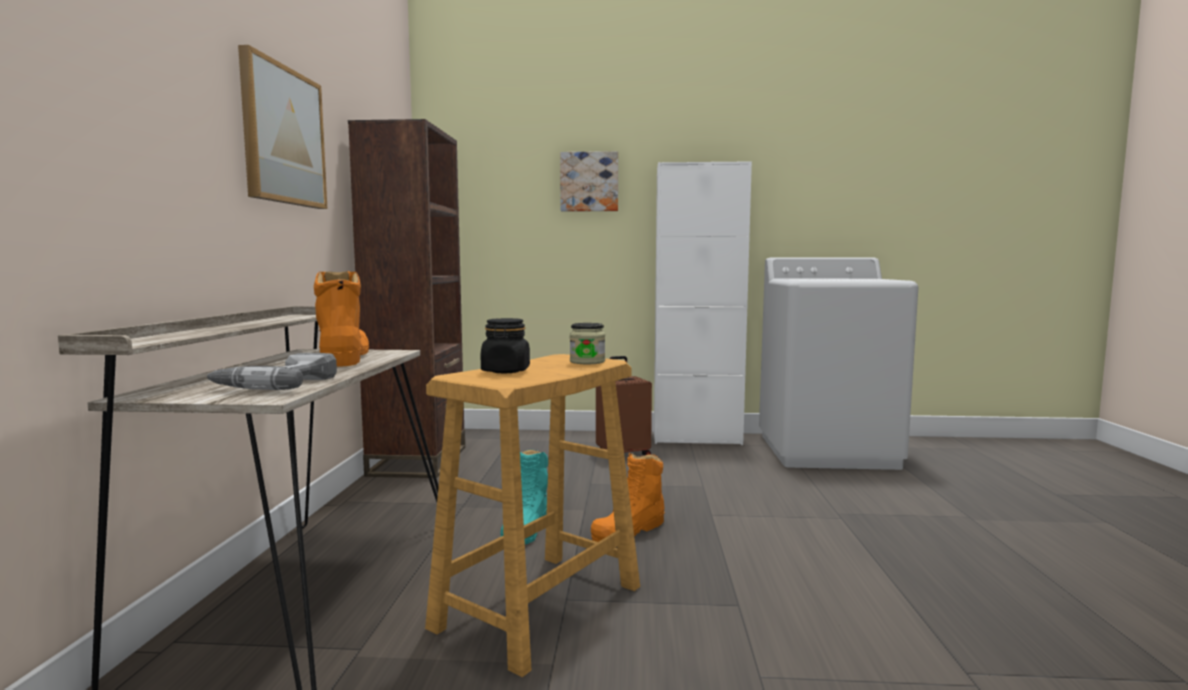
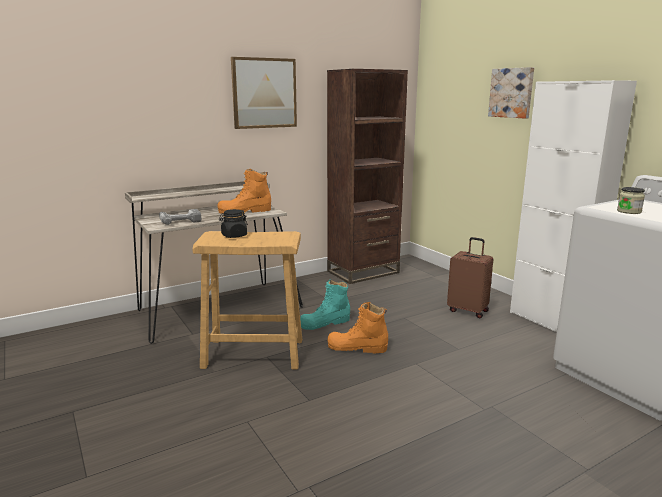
camera: 55 degrees right, 10 degrees up
orange boot [314,271,369,367] -> orange boot turned 150 degrees counterclockwise [218,169,271,214]
jar [570,323,605,364] -> jar moved to [617,187,645,214]

